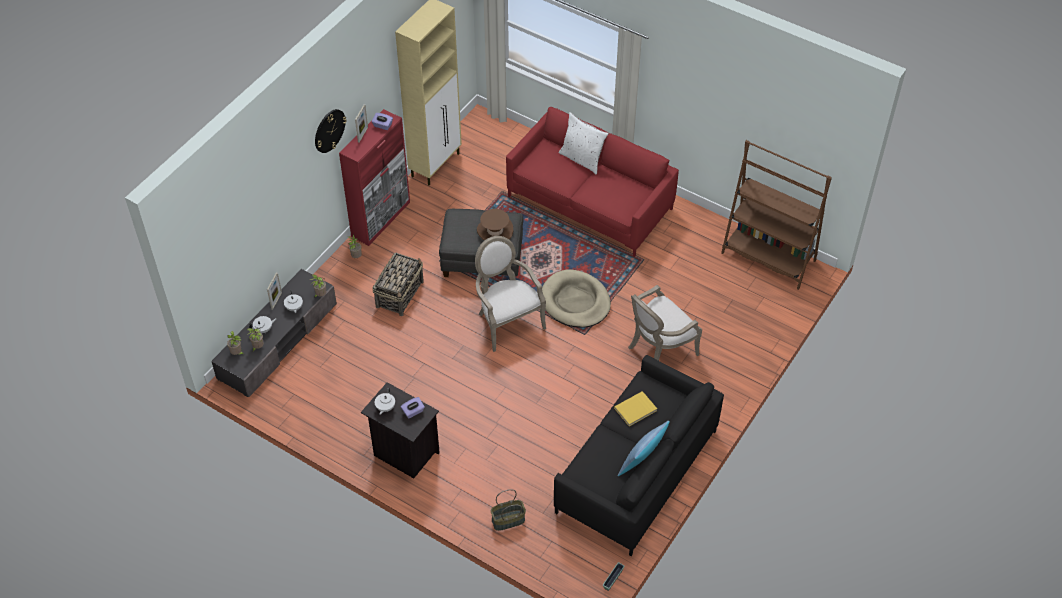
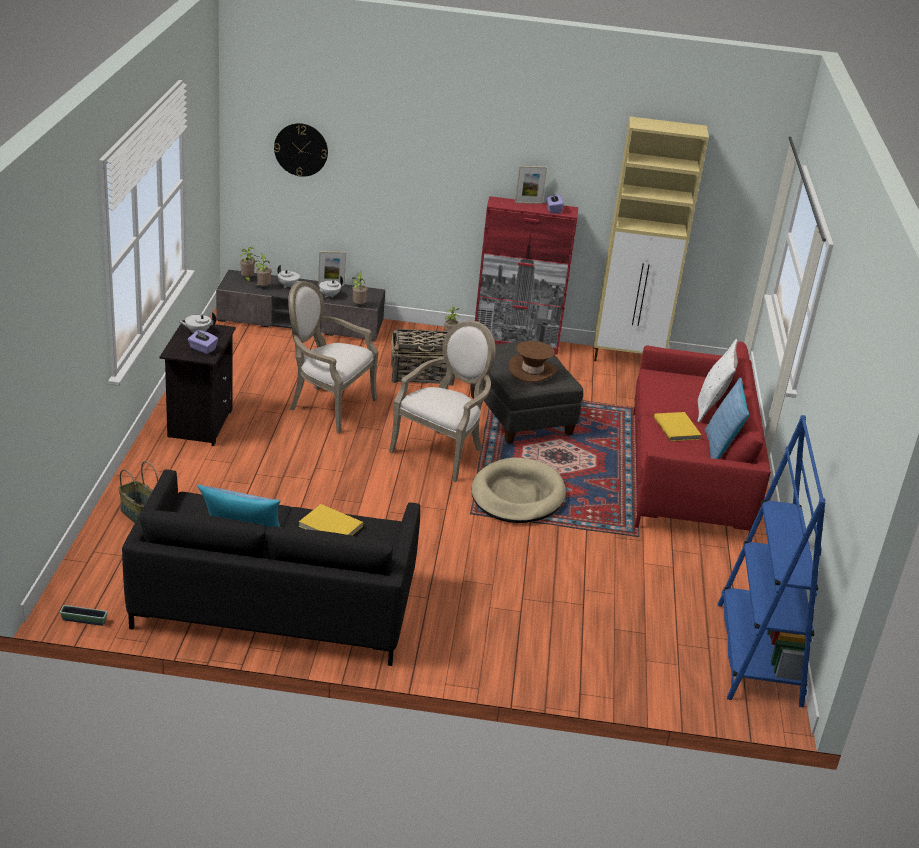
camera: 60 degrees right, 20 degrees down
wall clock [315,109,347,153] -> wall clock moved to [274,123,328,177]
armchair [628,285,702,361] -> armchair moved to [288,281,378,434]
brown bookcase [721,140,832,290] -> blue bookcase [718,415,826,707]
none -> yellow book [654,412,701,441]
none -> pillow [705,378,750,459]

